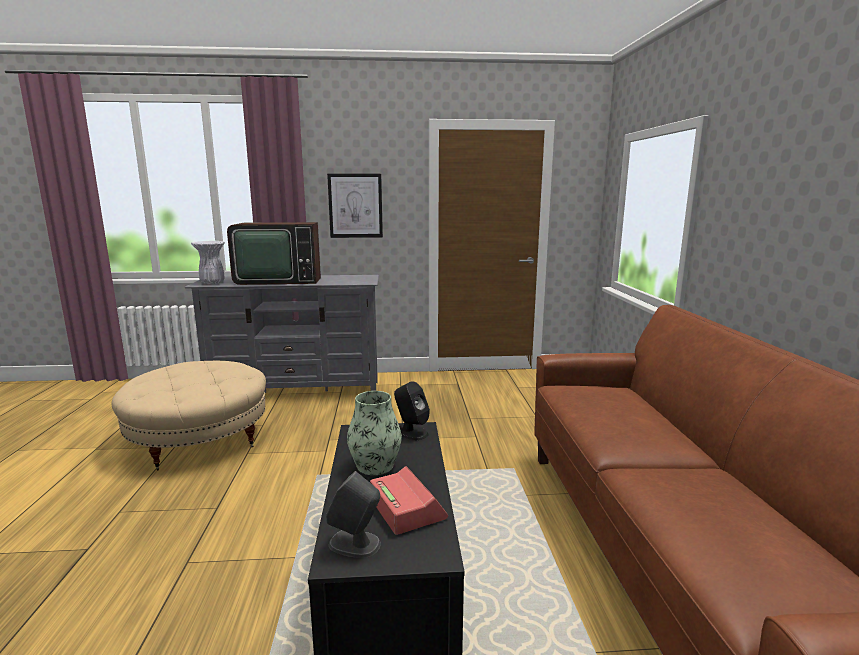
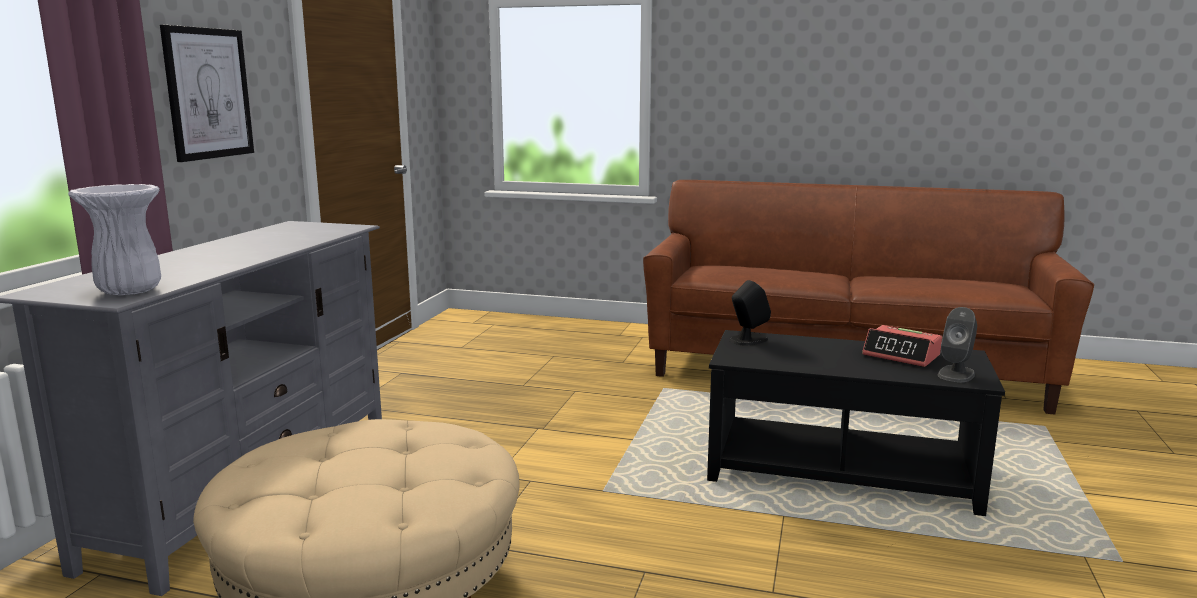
camera: 70 degrees left, 0 degrees up
television [227,222,321,285] -> none
vase [347,391,402,475] -> none
alarm clock [370,466,448,535] -> alarm clock turned 135 degrees counterclockwise [862,325,942,367]

